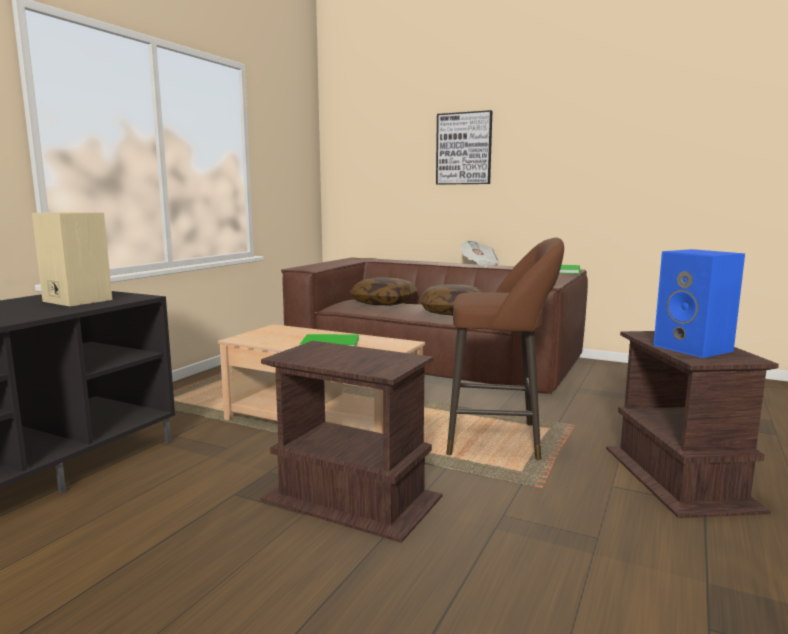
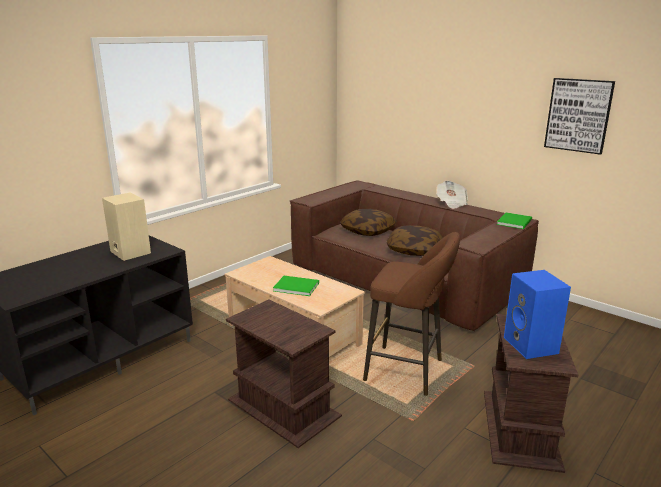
camera: 15 degrees right, 10 degrees up
picture [436,110,492,185] -> picture moved to [544,78,615,155]

